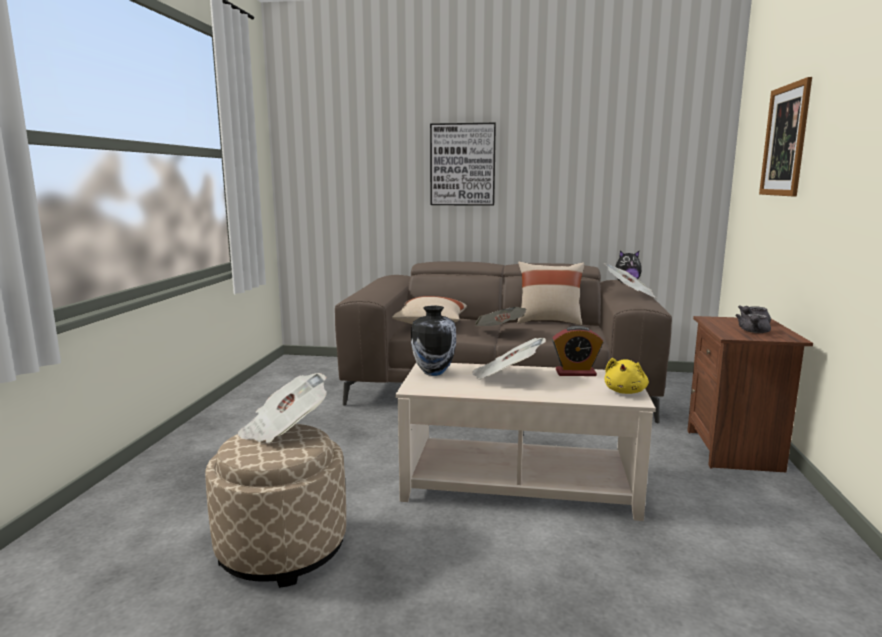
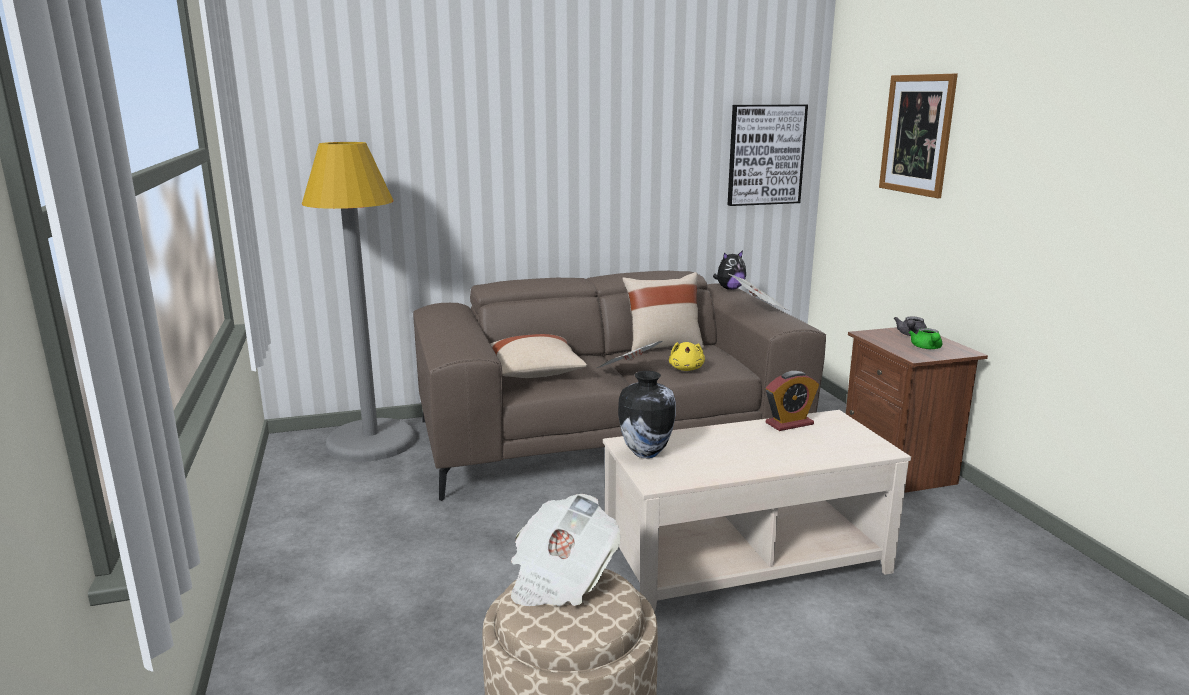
camera: 25 degrees left, 5 degrees up
picture [430,123,496,206] -> picture moved to [728,104,808,206]
newspaper [472,338,546,380] -> none
yellow plush toy [605,358,649,394] -> yellow plush toy moved to [669,342,705,371]
grey teapot [735,314,771,333] -> green teapot [909,328,942,349]
none -> grey floor lamp [302,142,416,462]

